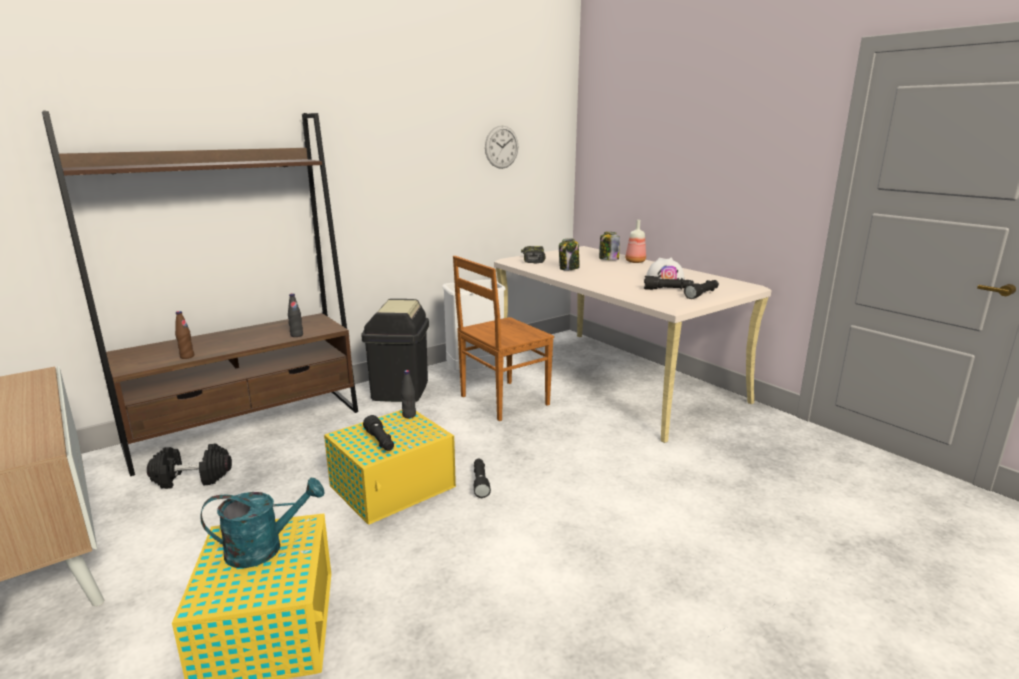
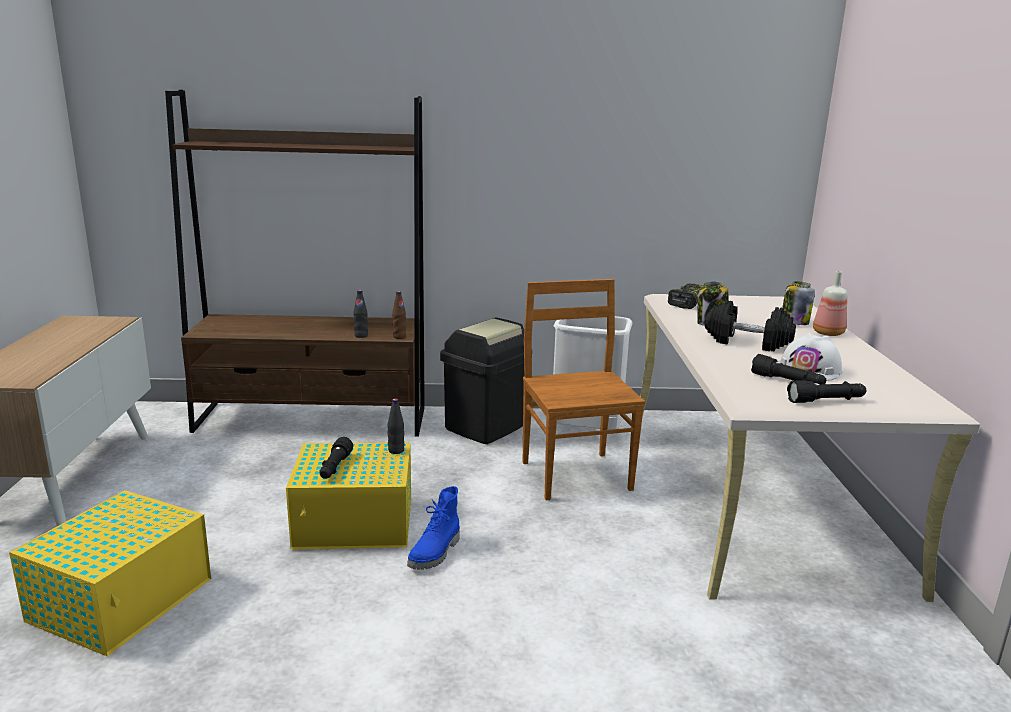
camera: 35 degrees right, 0 degrees up
black dumbbell [147,443,232,489] -> black dumbbell moved to [705,300,796,352]
brown bottle [175,311,194,359] -> brown bottle moved to [392,291,406,339]
turquoise watering can [200,478,325,568] -> none
brown chair [453,256,554,421] -> brown chair turned 75 degrees clockwise [523,279,645,501]
black flashlight [474,459,491,498] -> blue boot [407,486,460,570]
wall clock [485,126,518,169] -> none

